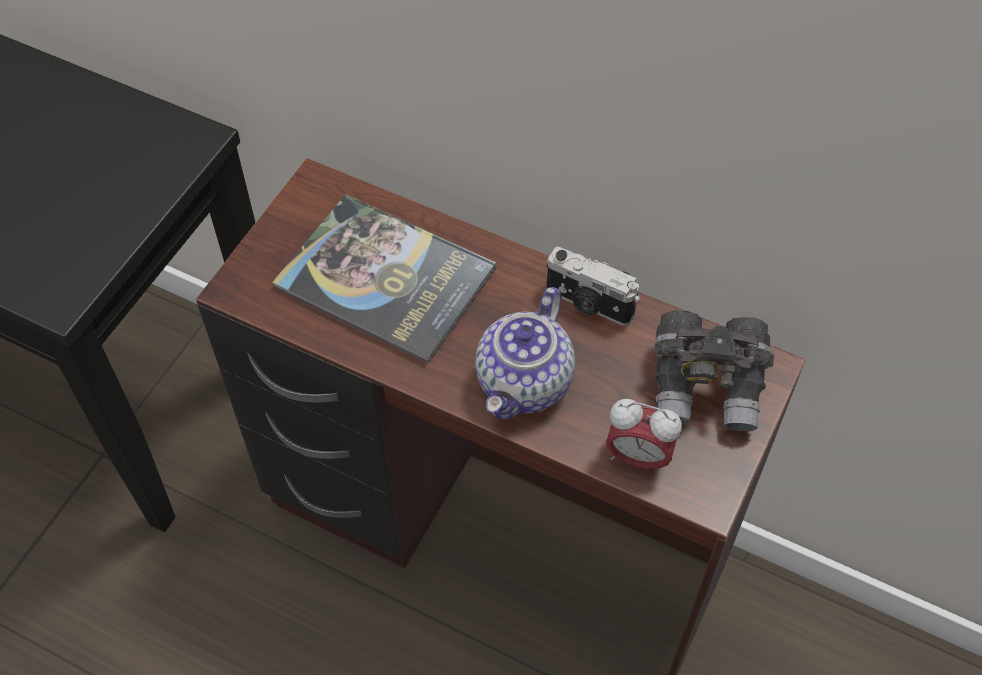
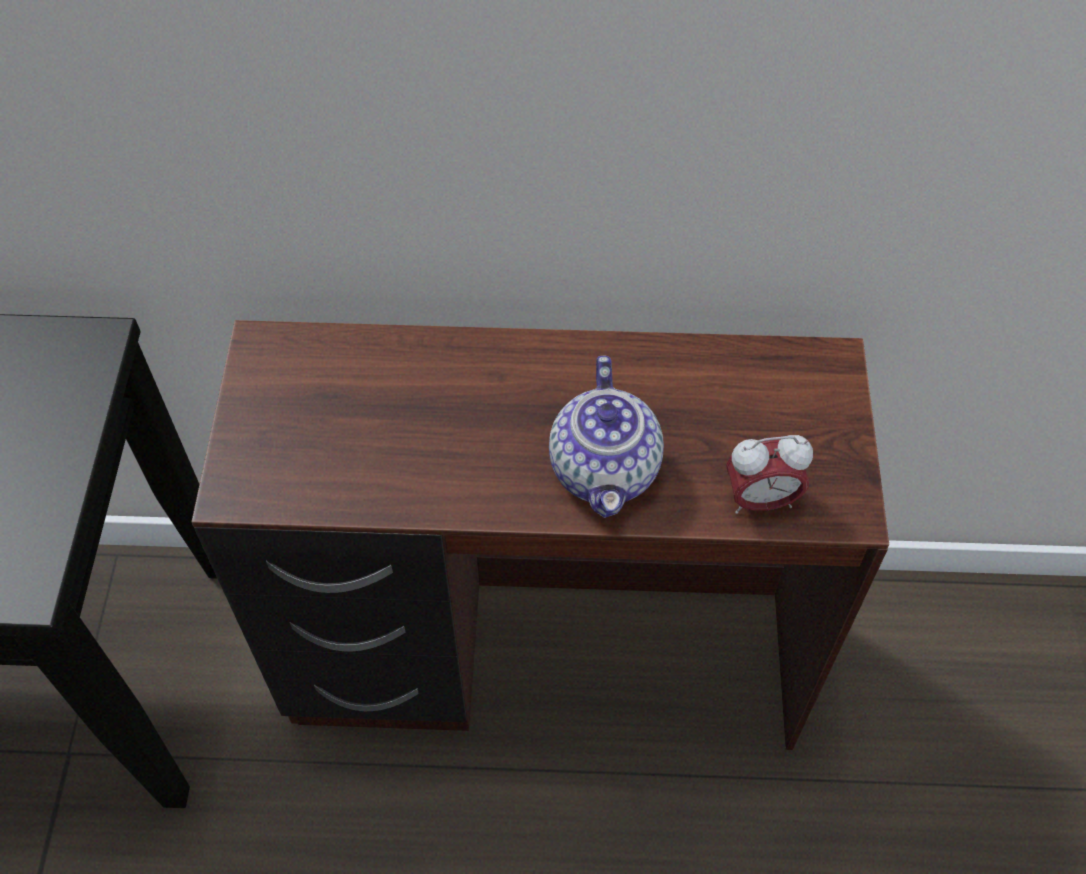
camera: 25 degrees left, 0 degrees up
book [272,194,496,363] -> none
camera [546,247,640,326] -> none
grey binoculars [654,310,774,431] -> none

